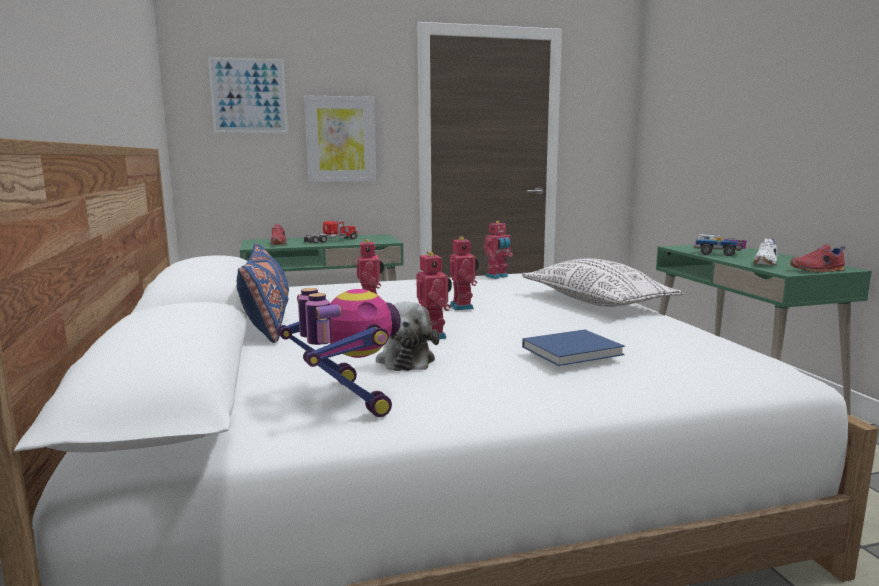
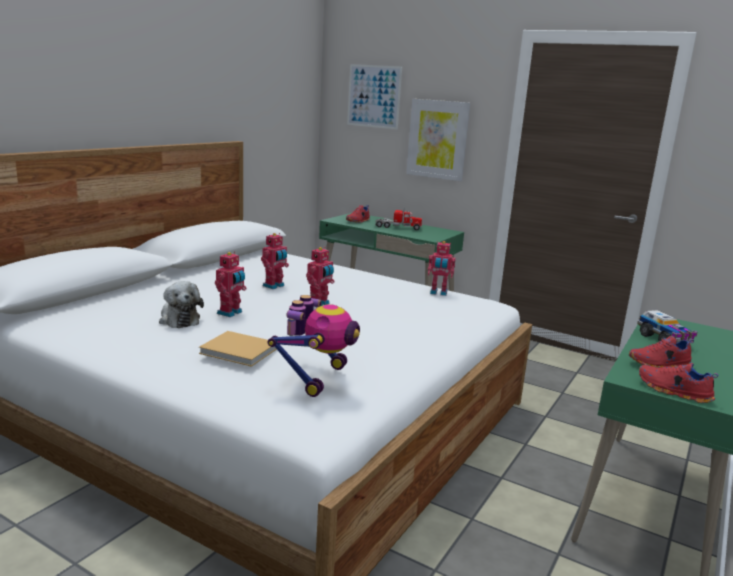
camera: 45 degrees right, 5 degrees up
blue pillow [236,243,289,343] -> none
toy robot [277,288,401,417] -> toy robot moved to [268,295,360,397]
plush toy [376,302,440,371] -> plush toy turned 75 degrees counterclockwise [159,281,204,328]
white pillow [522,258,683,307] -> none
blue book [522,329,625,366] -> beige book [199,331,277,367]
white shoe [753,238,777,265] -> red shoe [629,336,694,368]

